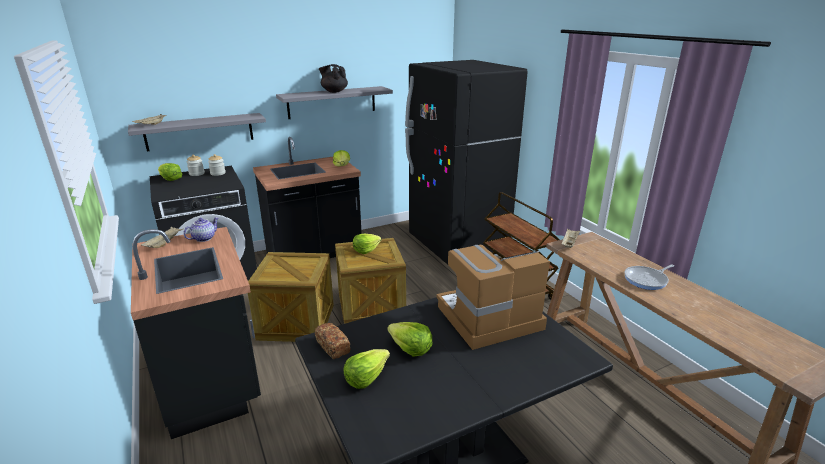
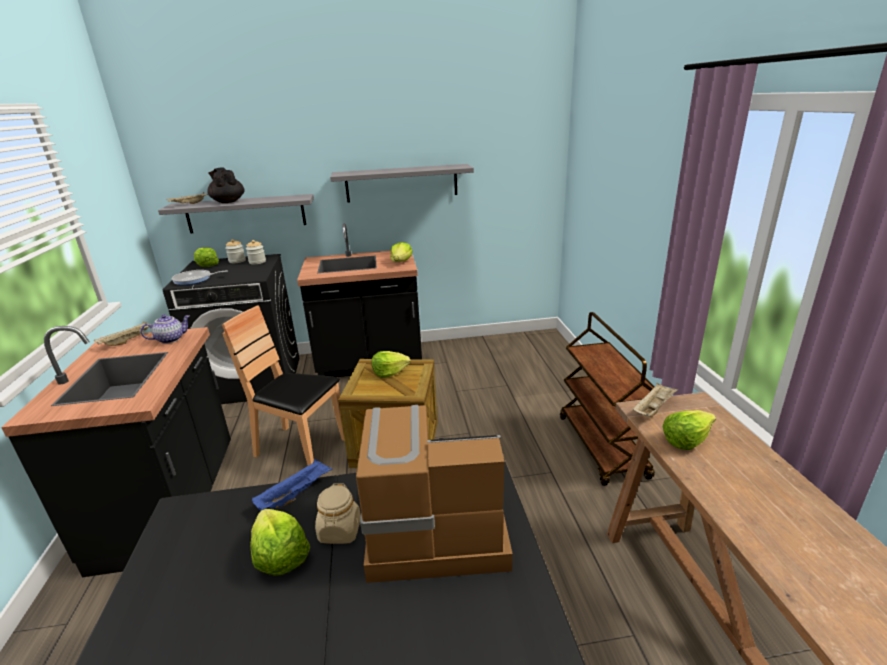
camera: 20 degrees right, 0 degrees up
crate [248,252,334,342] -> brown chair [222,305,345,465]
bread [315,323,350,359] -> none
black teapot [319,64,348,93] -> black teapot moved to [207,167,244,203]
lettuce [344,349,390,389] -> lettuce moved to [663,410,716,450]
black fridge [405,60,528,264] -> none
frying pan [625,264,674,290] -> frying pan moved to [172,270,228,285]
none -> blue tray [252,459,332,511]
none -> beige jar [315,483,361,544]

